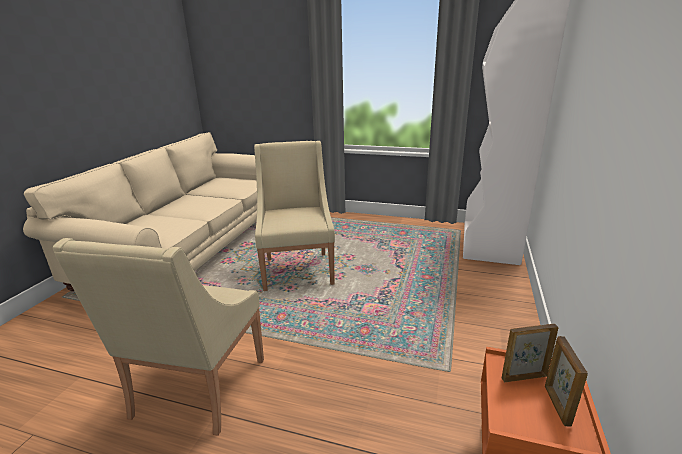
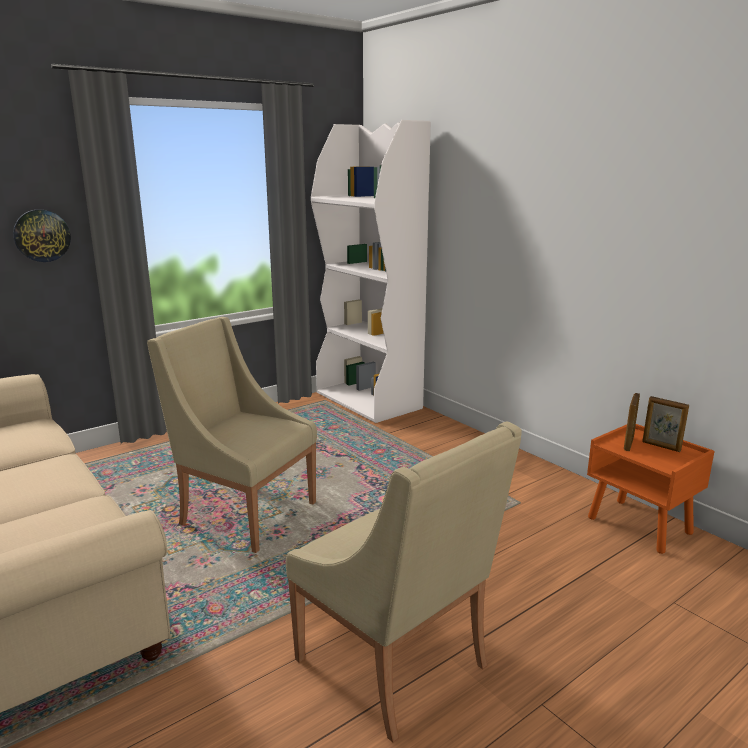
camera: 55 degrees left, 5 degrees down
none -> wall clock [13,209,71,262]

